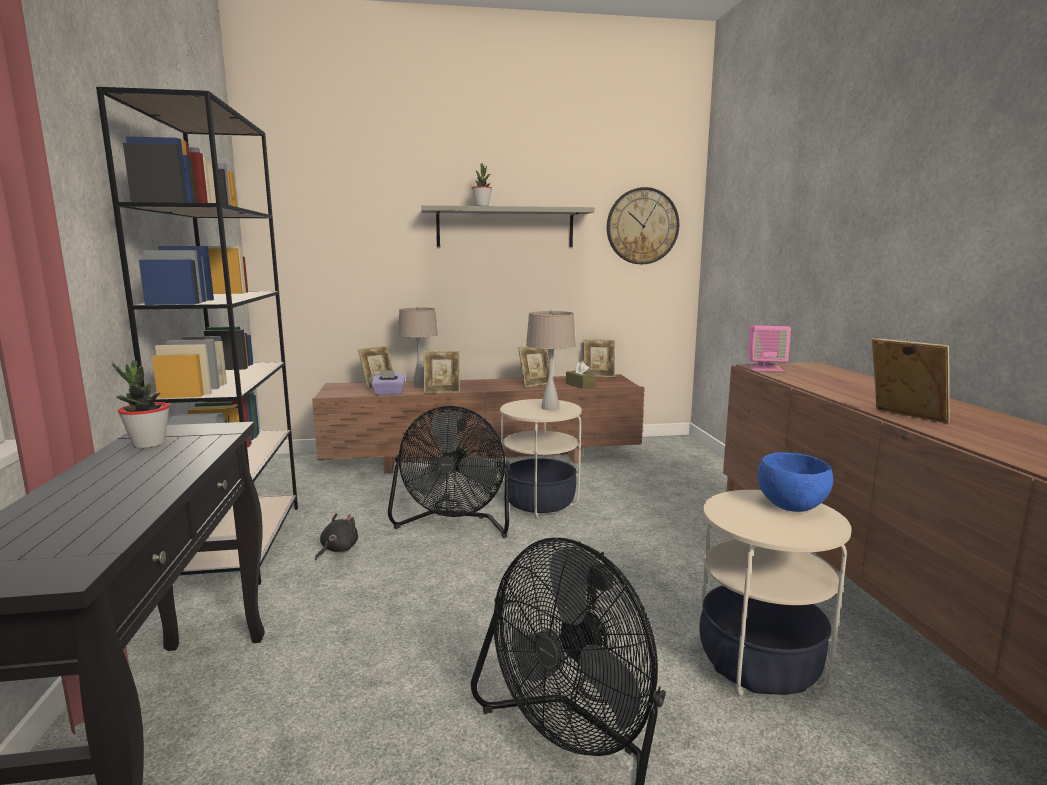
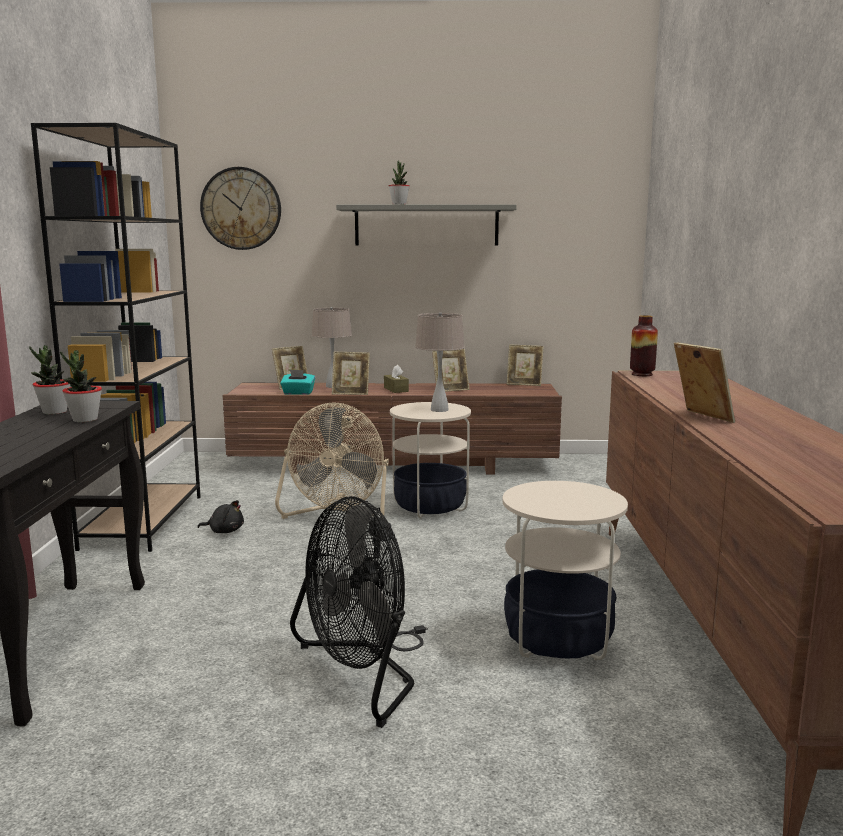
camera: 10 degrees right, 0 degrees up
black plush toy [315,513,358,560] -> black plush toy turned 60 degrees clockwise [197,500,244,533]
purple tissue box [372,370,405,395] -> turquoise tissue box [280,370,315,395]
black fan [388,406,510,538] -> beige fan [275,403,389,519]
brown tissue box [566,361,595,389] -> brown tissue box moved to [384,365,409,393]
wall clock [607,187,679,264] -> wall clock moved to [200,167,281,250]
pink speaker [747,325,791,372] -> vase [630,315,658,376]
blue bowl [758,453,833,512] -> none
none -> potted plant [60,350,102,422]

